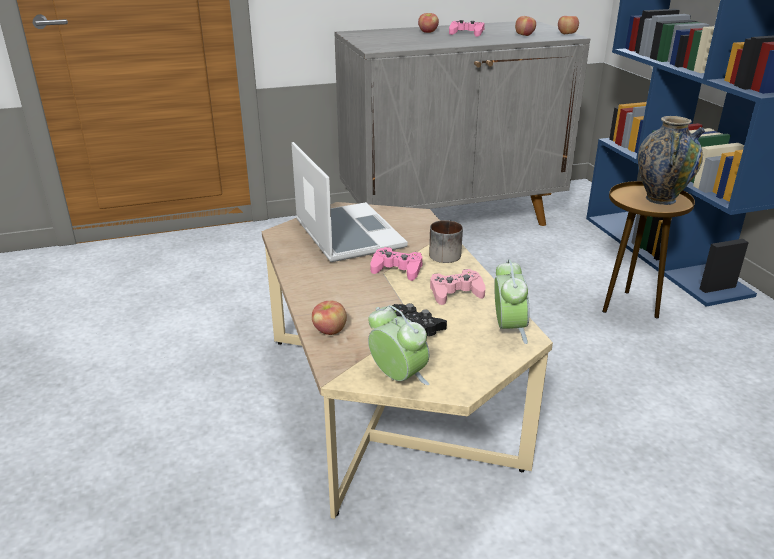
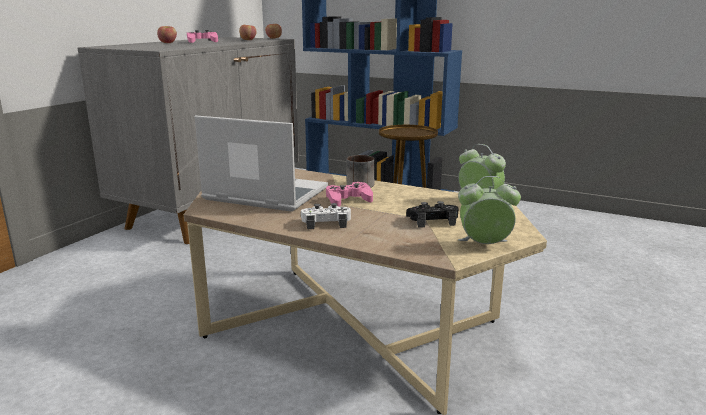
camera: 45 degrees left, 10 degrees down
apple [312,301,347,335] -> none
pink game controller [430,269,486,305] -> none
vase [638,116,705,205] -> none
none -> white game controller [301,203,351,229]

